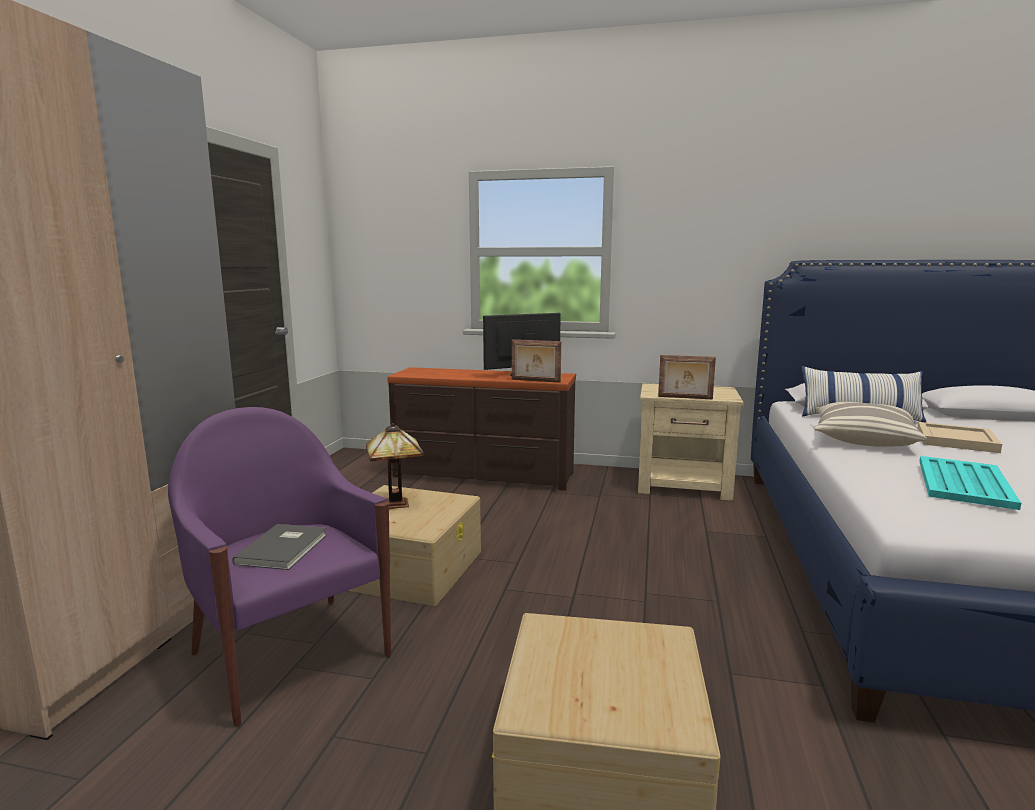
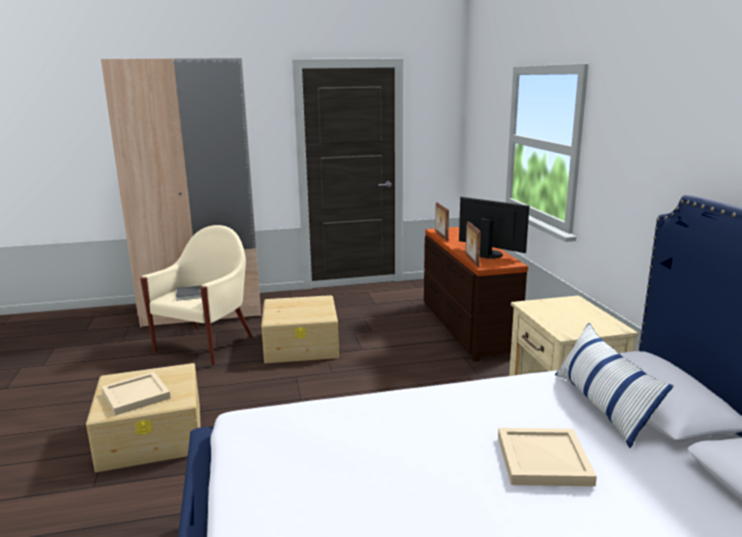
camera: 65 degrees right, 5 degrees up
purple armchair [168,407,391,727] -> beige armchair [140,225,253,366]
table lamp [366,423,424,509] -> none
picture frame [658,355,716,399] -> picture frame moved to [435,202,449,241]
pillow [815,402,927,447] -> none
turquoise tray [919,456,1021,510] -> none
none -> beige tray [101,372,171,416]

